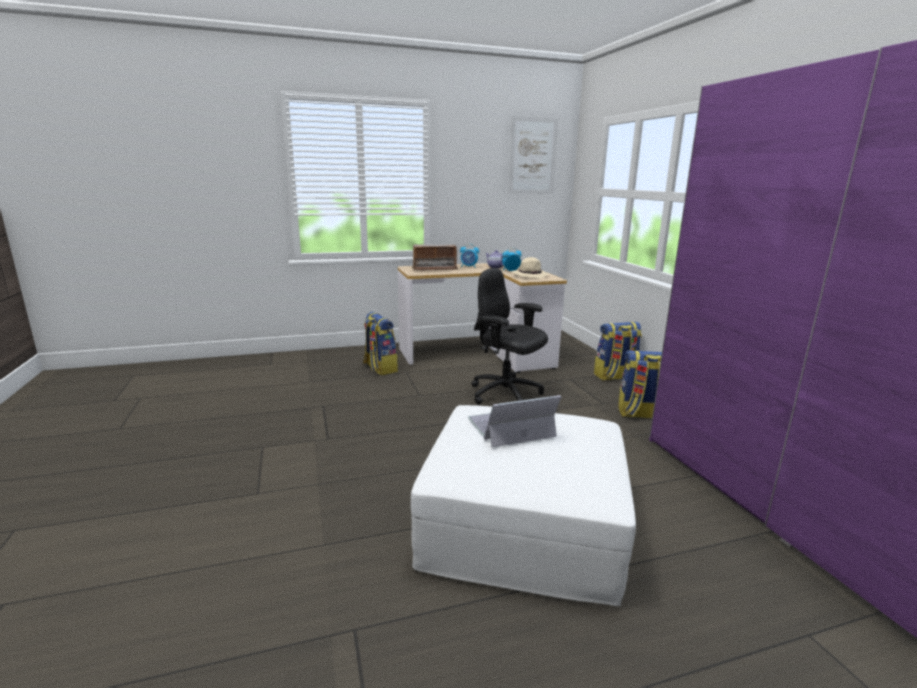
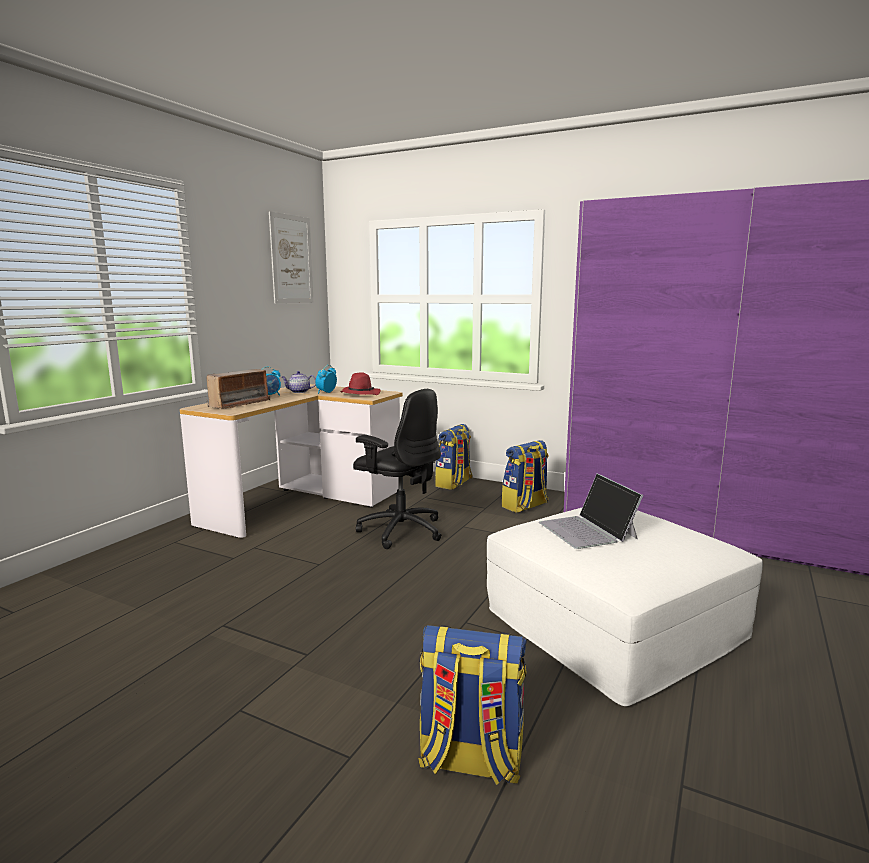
camera: 45 degrees left, 5 degrees down
backpack [363,312,398,375] -> backpack moved to [418,625,527,785]
laptop [468,395,561,447] -> laptop turned 45 degrees counterclockwise [539,473,643,549]
black office chair [471,268,548,404] -> black office chair turned 135 degrees counterclockwise [353,389,442,549]
beige hat [512,257,549,279] -> red hat [340,372,381,395]

